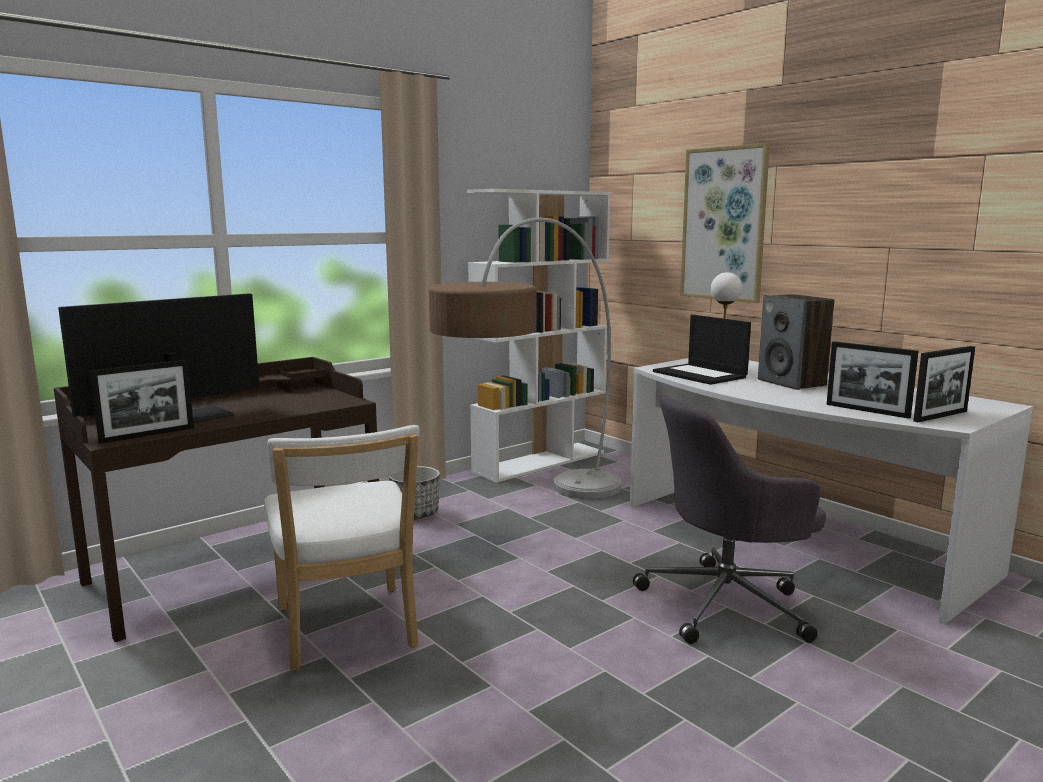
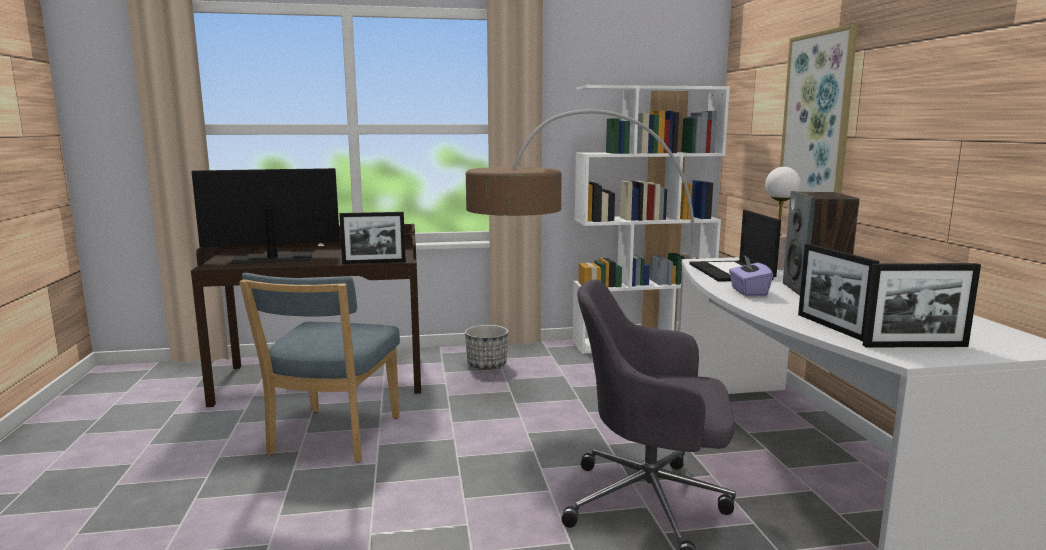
camera: 30 degrees right, 0 degrees up
picture frame [90,360,194,444] -> picture frame moved to [339,212,406,264]
white chair [264,425,420,671] -> blue chair [239,273,400,463]
none -> purple tissue box [729,255,773,296]

